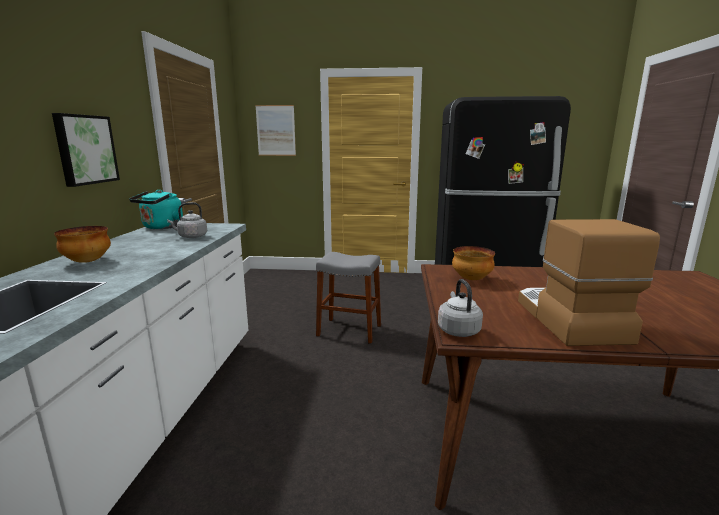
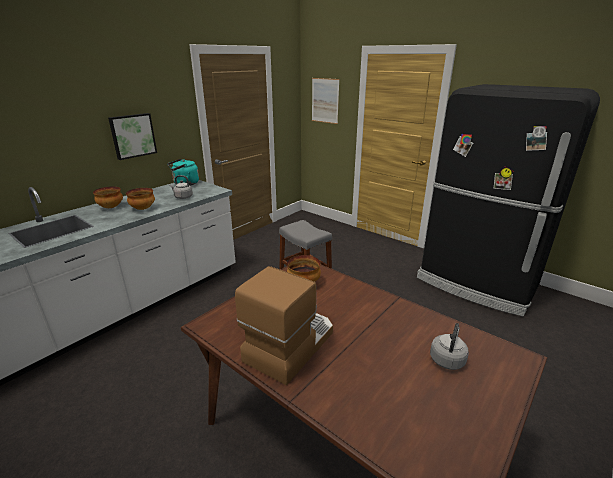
camera: 35 degrees right, 10 degrees up
grey kettle [438,279,483,337] -> grey kettle moved to [430,323,469,370]
none -> bowl [126,188,155,210]

